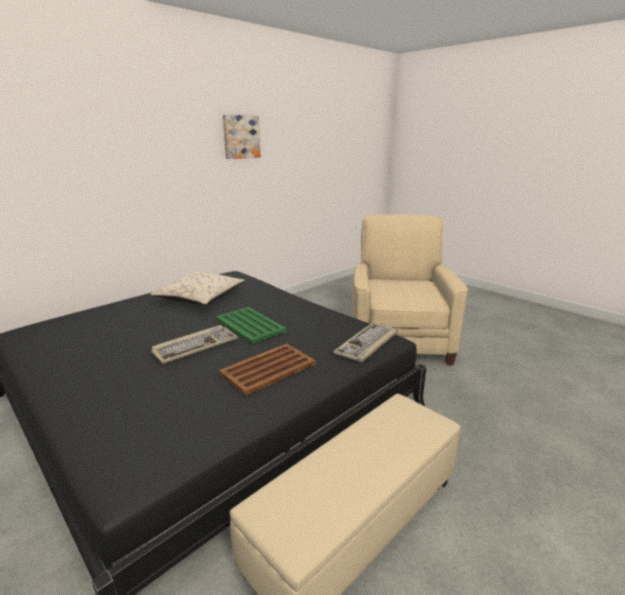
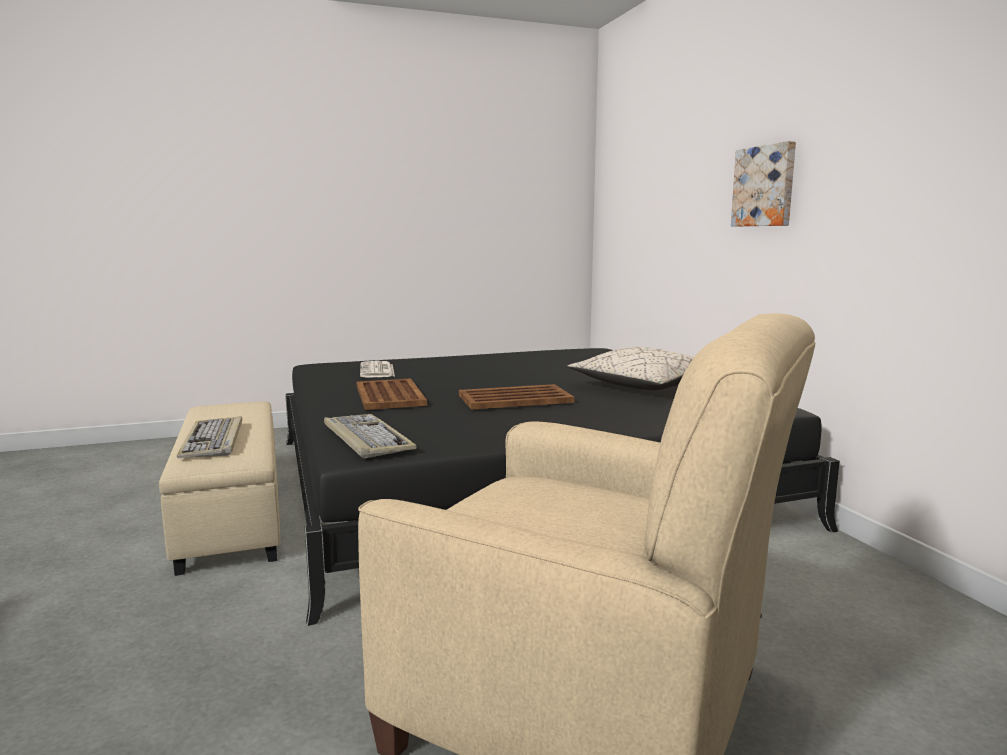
camera: 115 degrees right, 10 degrees down
keyboard [152,325,238,364] -> keyboard moved to [177,416,242,458]
green tray [216,307,286,344] -> brown tray [459,384,575,410]
picture [223,115,261,159] -> picture moved to [731,141,796,226]
none -> newspaper [360,361,395,378]

